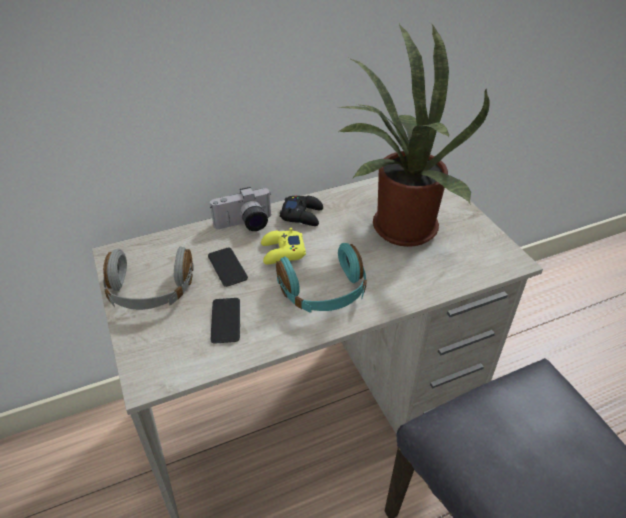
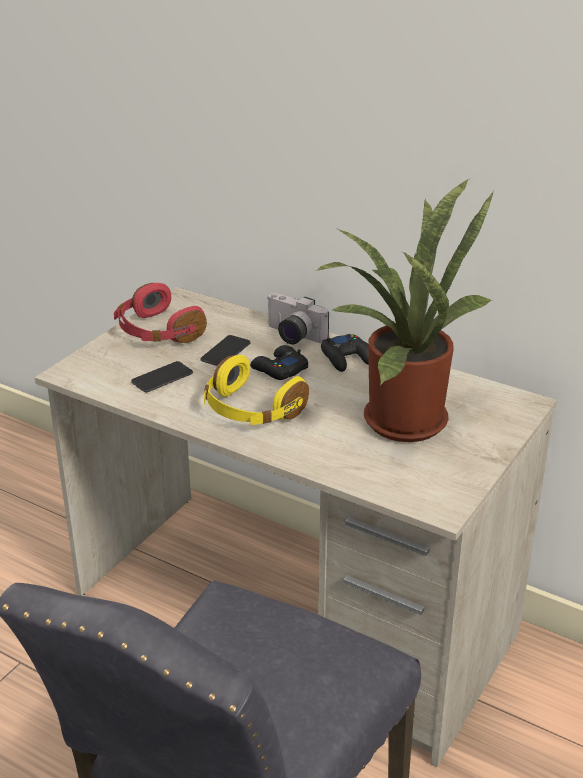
camera: 55 degrees right, 10 degrees down
grey headphones [103,246,194,310] -> red headphones [114,283,207,343]
yellow game controller [261,228,306,264] -> black game controller [250,345,308,380]
turquoise headphones [276,243,367,313] -> yellow headphones [204,355,309,425]

